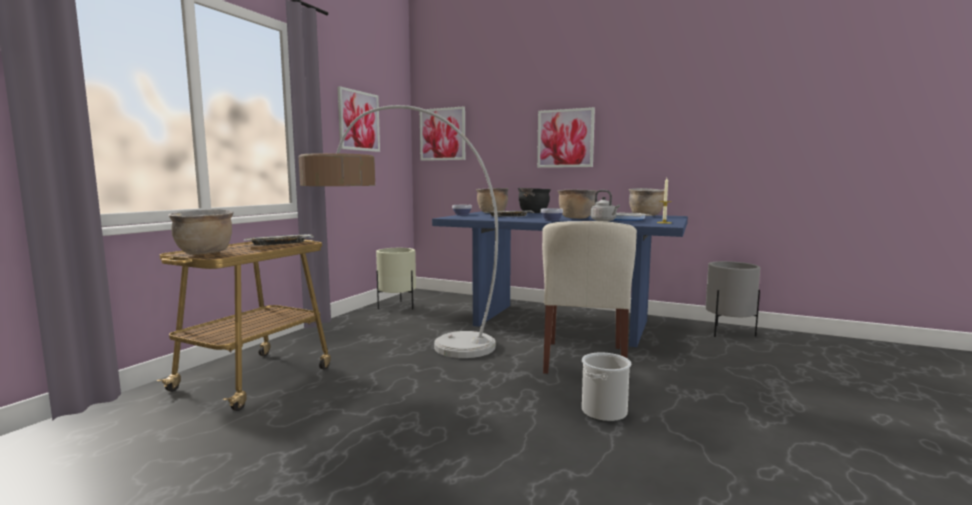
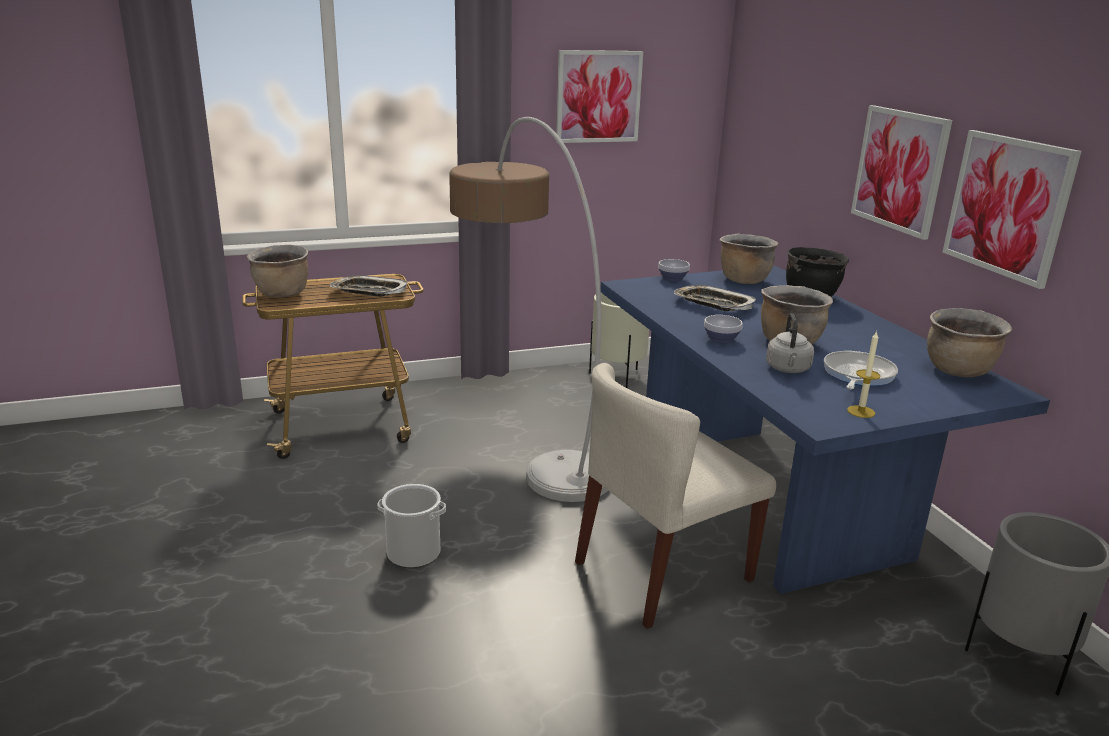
camera: 45 degrees right, 15 degrees up
picture [420,107,465,161] -> picture moved to [943,130,1082,289]
bucket [582,353,631,422] -> bucket moved to [377,484,446,568]

